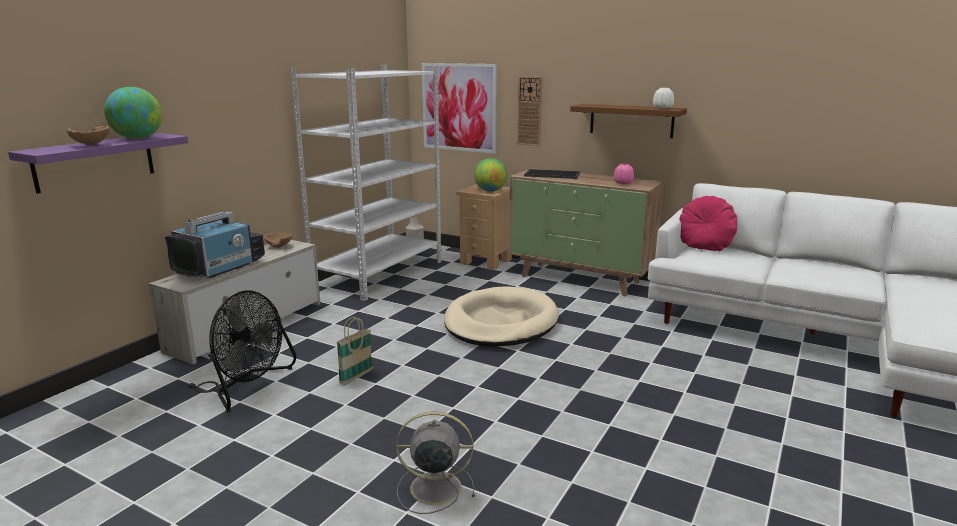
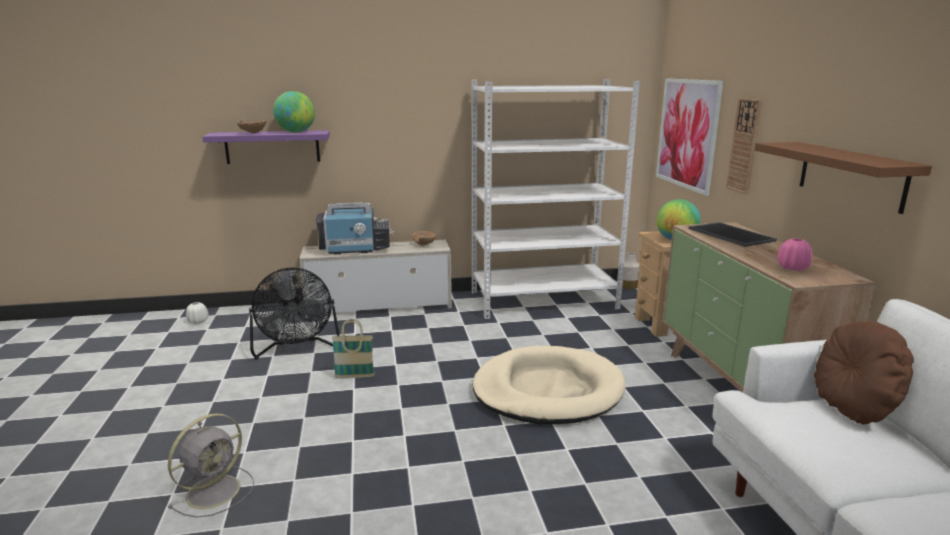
camera: 50 degrees right, 0 degrees up
grey fan [396,412,475,514] -> grey fan turned 75 degrees clockwise [168,413,254,518]
white vase [653,88,674,109] -> white vase moved to [186,302,209,324]
pink pillow [679,196,737,251] -> brown pillow [814,321,914,424]

